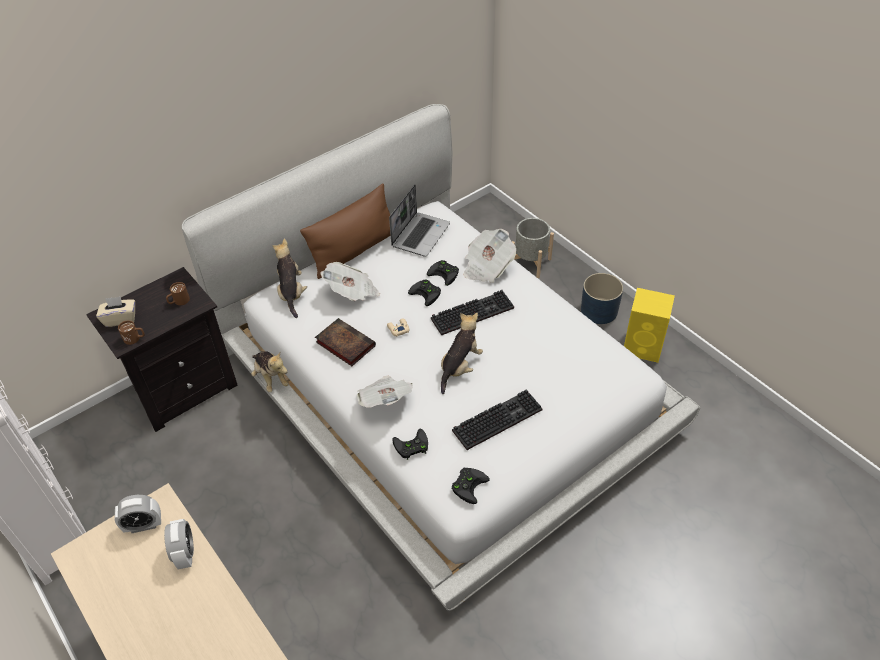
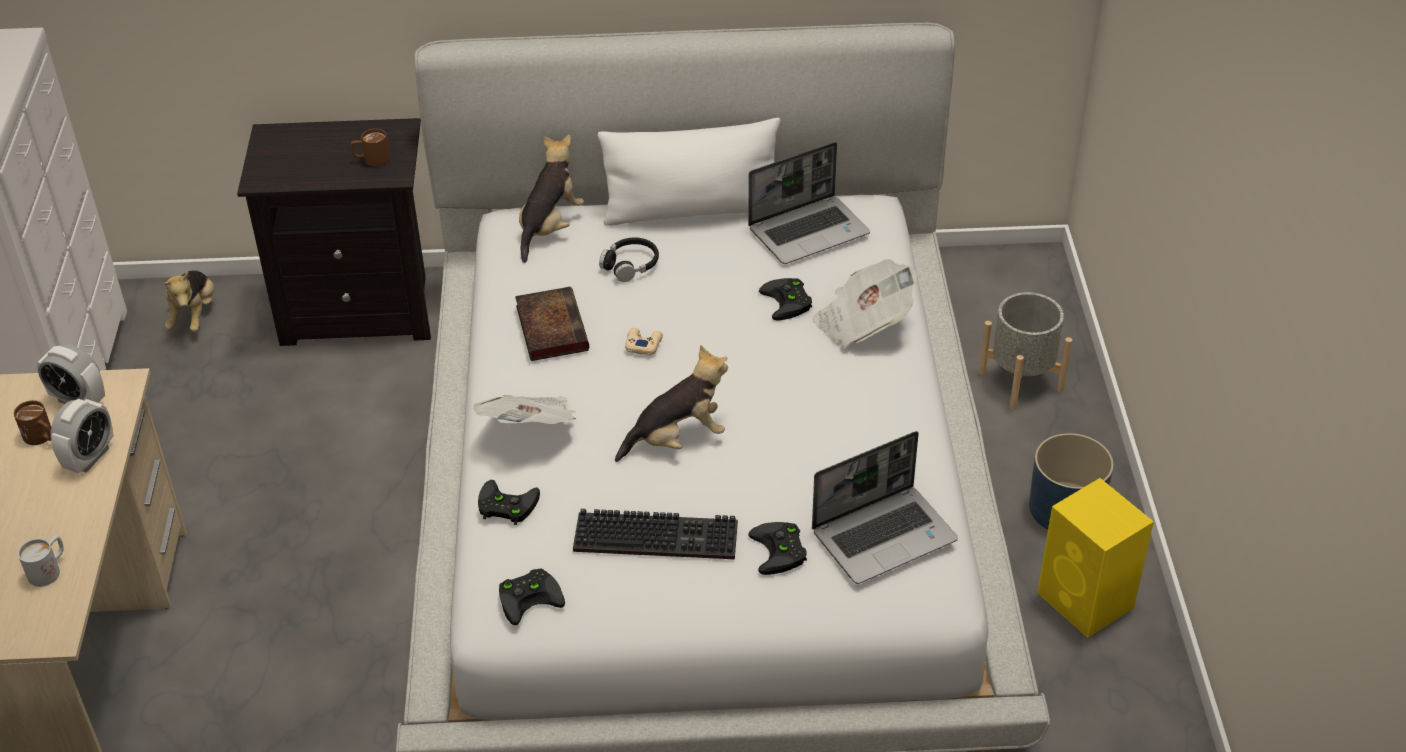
camera: 35 degrees right, 5 degrees down
beige tissue box [96,297,135,327] -> none
brown mug [118,320,145,345] -> brown mug moved to [14,400,51,445]
plush toy [251,351,289,392] -> plush toy moved to [164,270,214,332]
brown pillow [300,183,390,279] -> white pillow [598,118,780,225]
newspaper [320,262,380,301] -> black headphones [599,238,659,282]
black game controller [408,279,441,306] -> black game controller moved to [748,522,807,575]
keyboard [431,290,514,335] -> none
none -> white mug [18,536,64,587]
none -> laptop [812,431,958,584]

